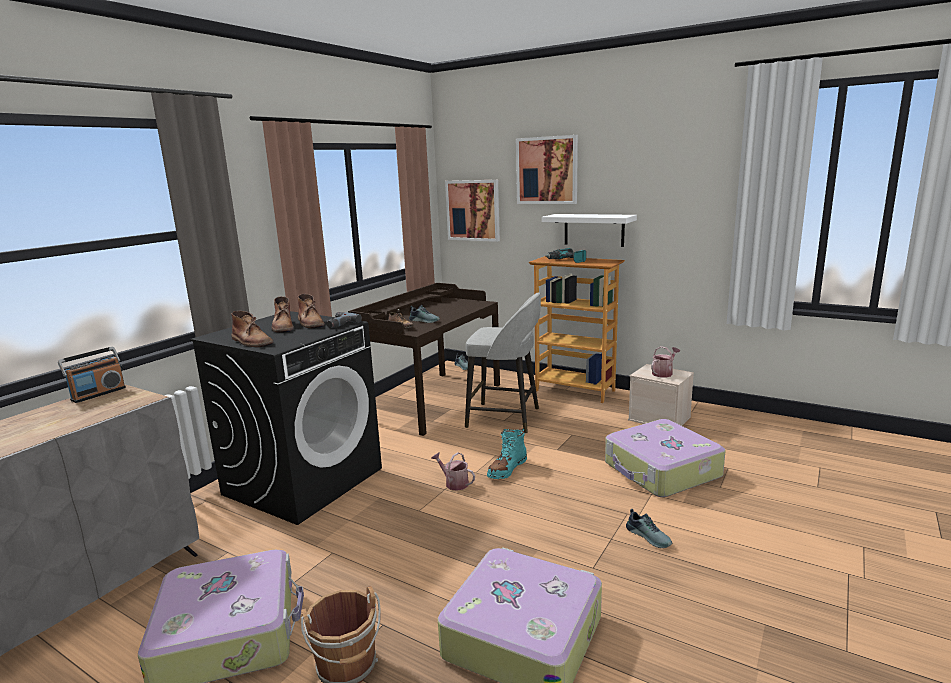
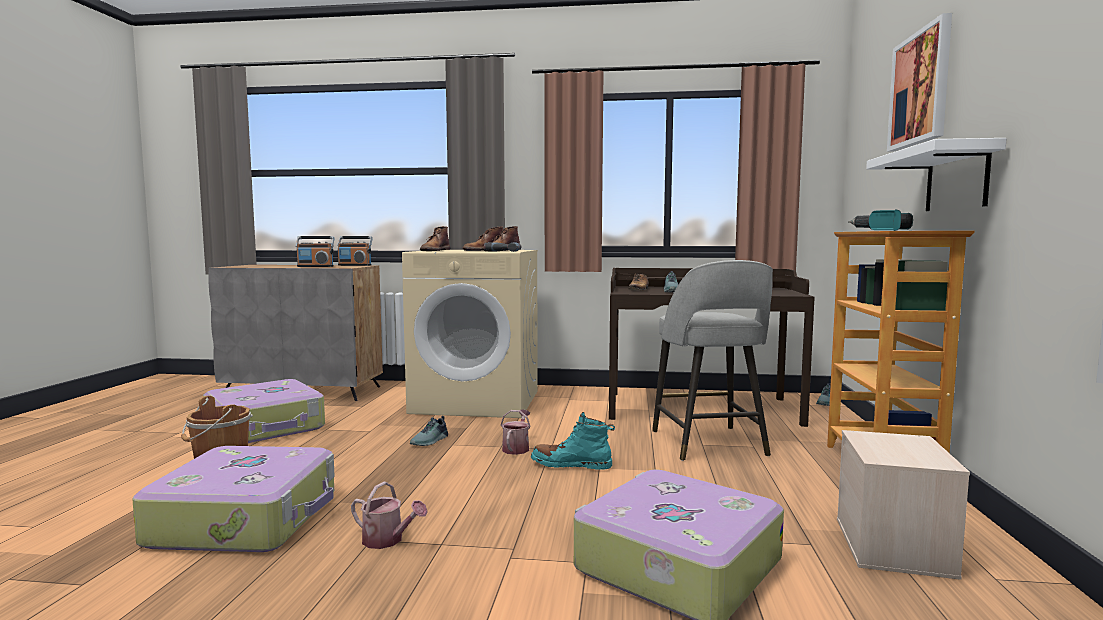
camera: 65 degrees right, 10 degrees down
black washing machine [190,311,382,525] -> beige washing machine [402,250,538,418]
picture [445,180,500,242] -> none
shoe [626,509,672,548] -> shoe moved to [410,416,448,446]
watering can [651,346,680,378] -> watering can moved to [351,482,428,549]
none -> radio [296,236,334,267]

